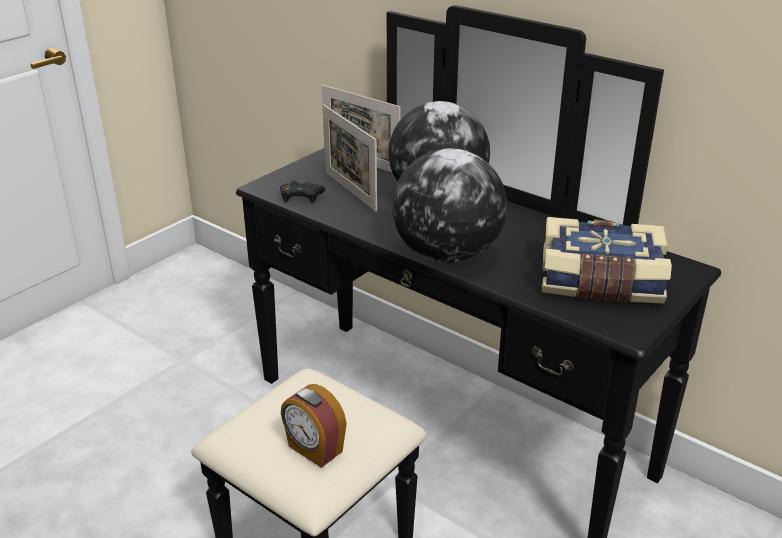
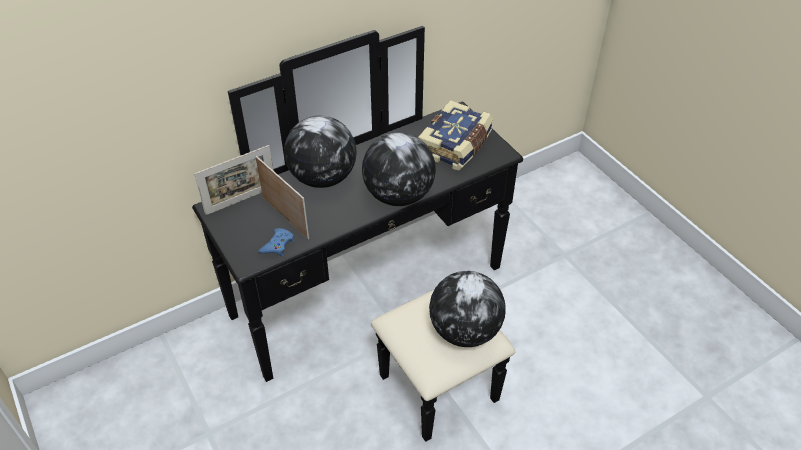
camera: 70 degrees left, 15 degrees up
black game controller [280,180,325,203] -> blue game controller [258,228,294,256]
alarm clock [281,384,347,468] -> globe [429,271,506,347]
picture frame [323,104,377,212] -> picture frame turned 120 degrees counterclockwise [255,156,309,239]

